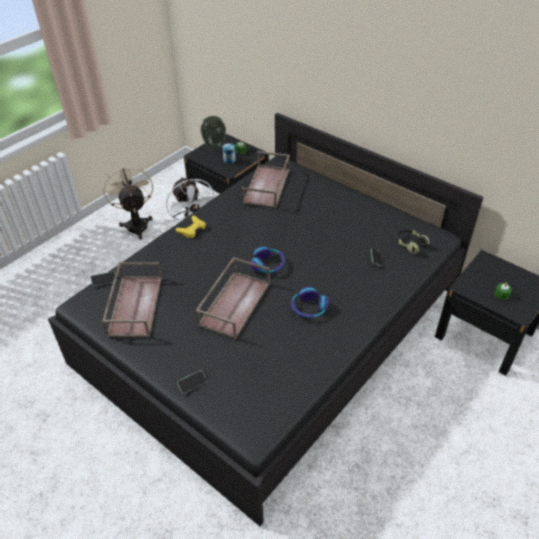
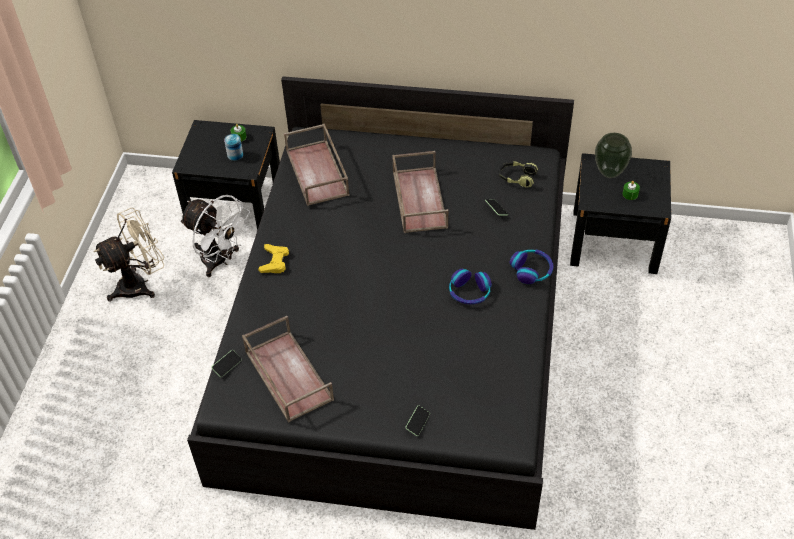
camera: 30 degrees left, 5 degrees up
beige fan [103,163,153,240] -> beige fan turned 105 degrees clockwise [93,208,164,302]
brown tray [196,257,270,339] -> brown tray moved to [392,151,448,233]
vase [200,116,226,150] -> vase moved to [595,133,632,178]
headphones [250,246,285,273] -> headphones moved to [510,250,553,284]

